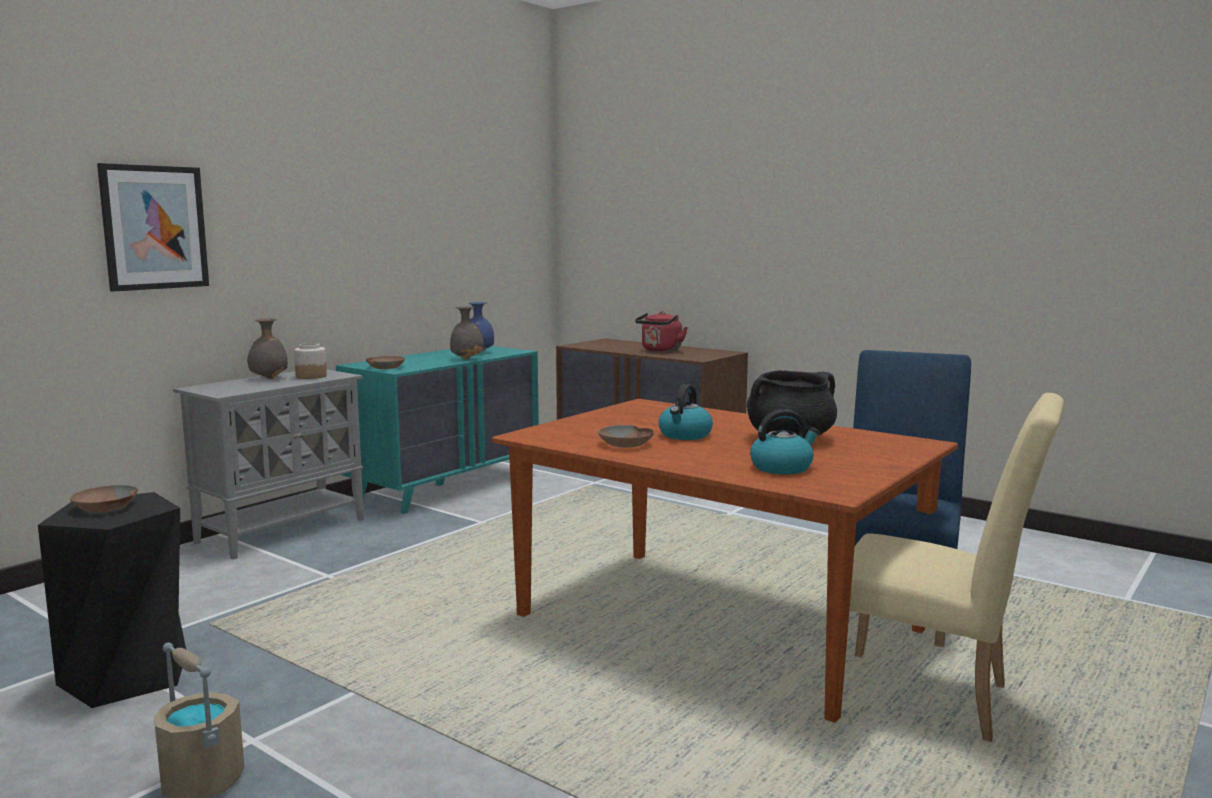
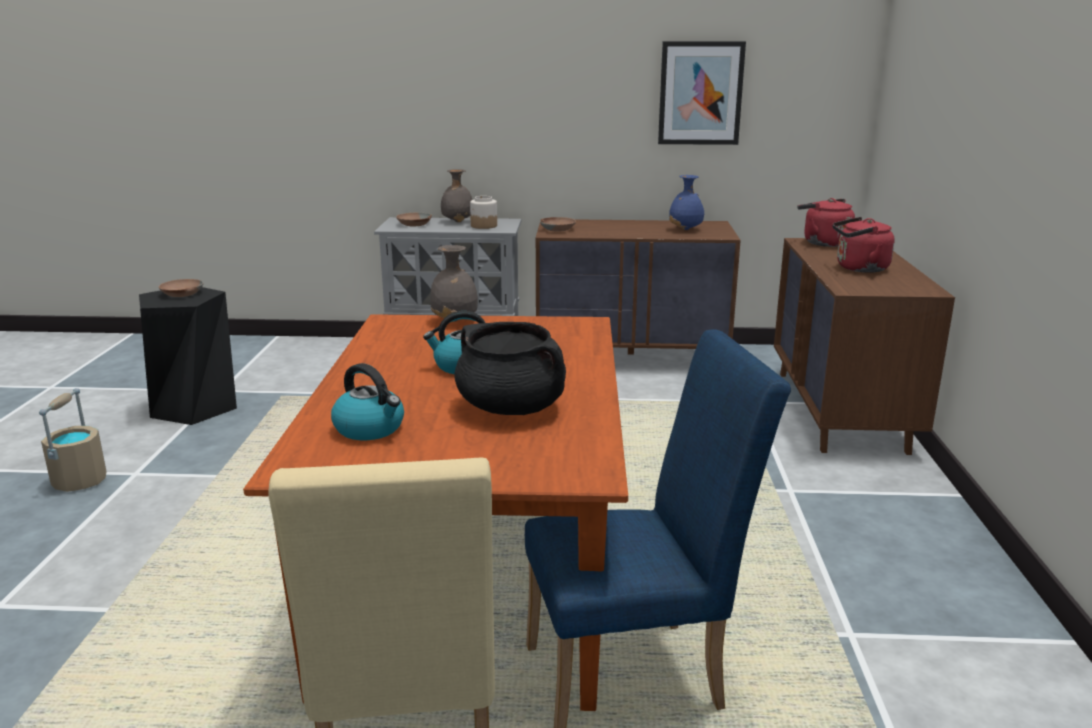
camera: 55 degrees right, 10 degrees up
picture [97,163,209,292] -> picture moved to [658,41,746,145]
turquoise dresser [336,346,539,514] -> brown dresser [535,219,741,355]
grey vase [450,306,484,359] -> grey vase moved to [430,245,478,322]
brown bowl [598,425,654,448] -> brown bowl moved to [396,213,432,226]
none -> red kettle [798,198,855,247]

